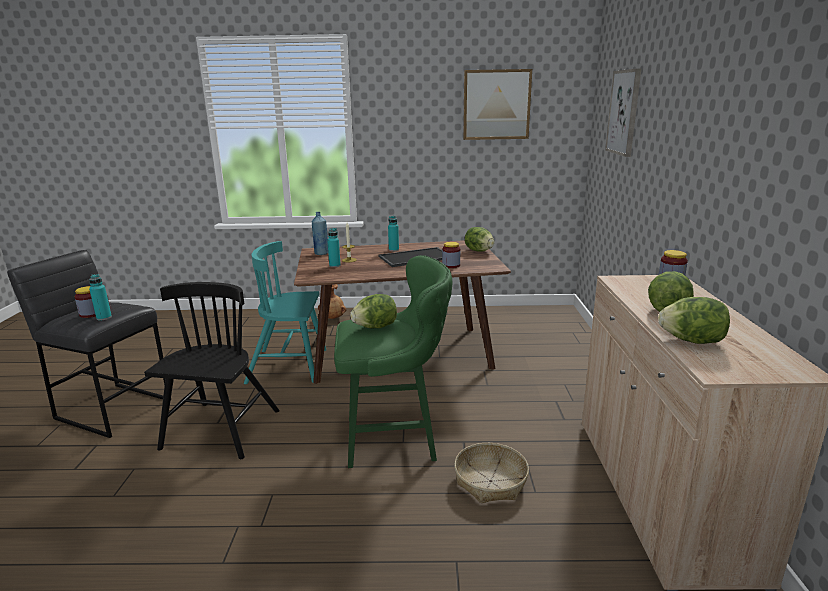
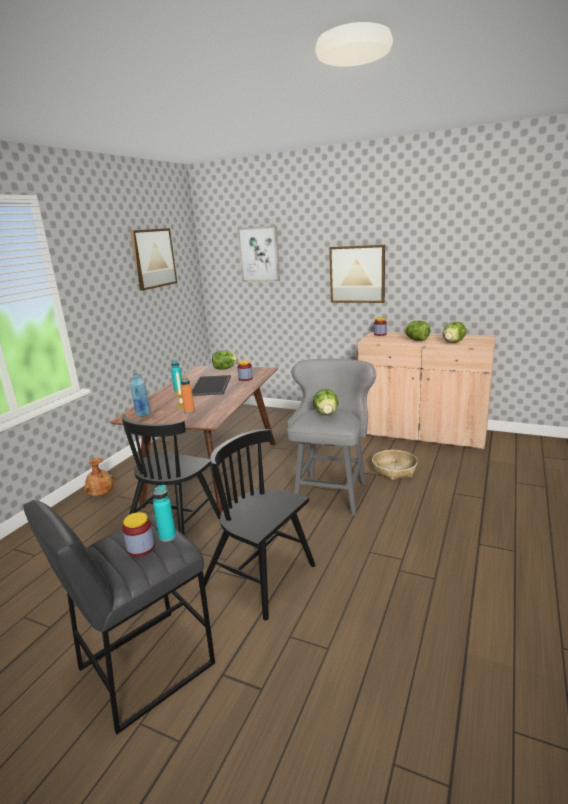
camera: 65 degrees left, 0 degrees up
turquoise chair [244,241,326,384] -> black chair [122,414,221,536]
turquoise bottle [327,228,341,267] -> orange bottle [181,377,195,414]
green stool [334,255,452,468] -> grey stool [287,358,376,516]
none -> picture [329,245,385,303]

